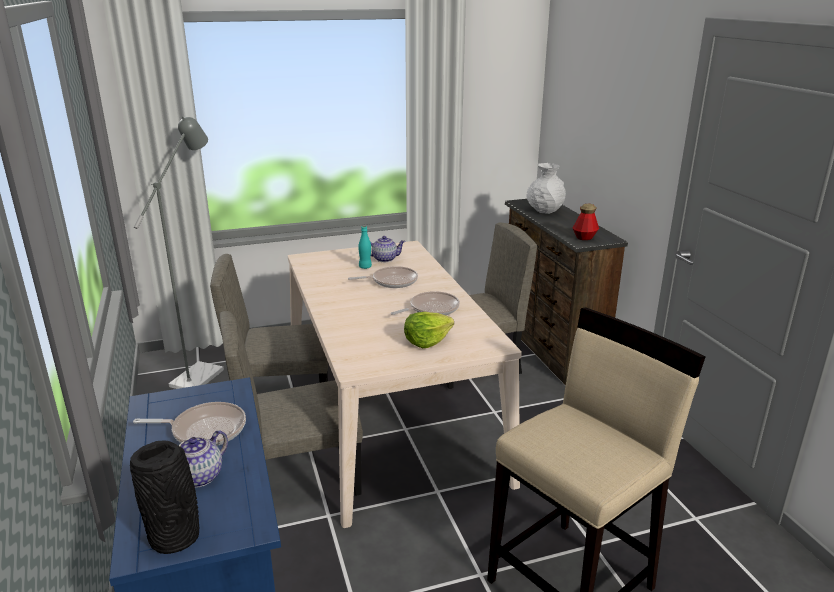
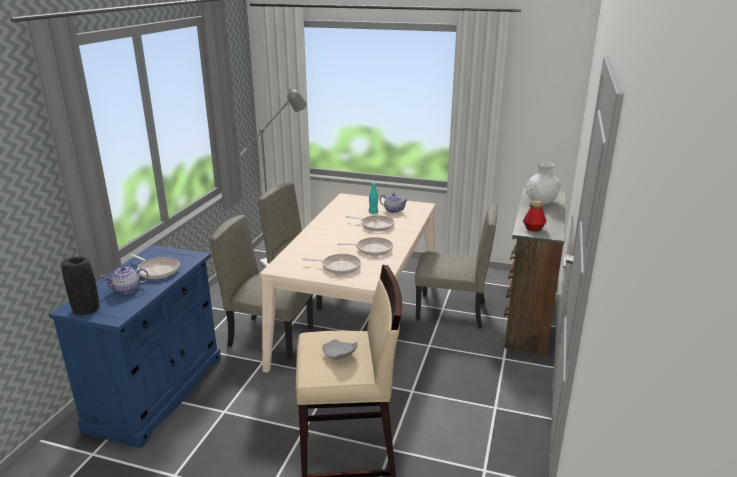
camera: 35 degrees right, 0 degrees up
lettuce [404,312,454,348] -> frying pan [302,254,361,274]
none -> grey plate [322,339,358,360]

